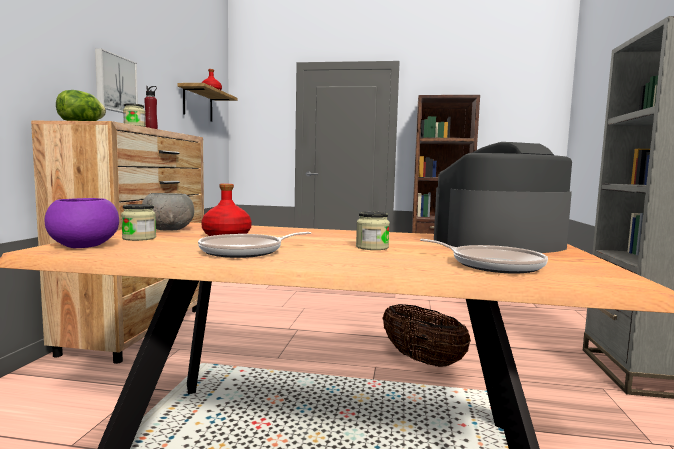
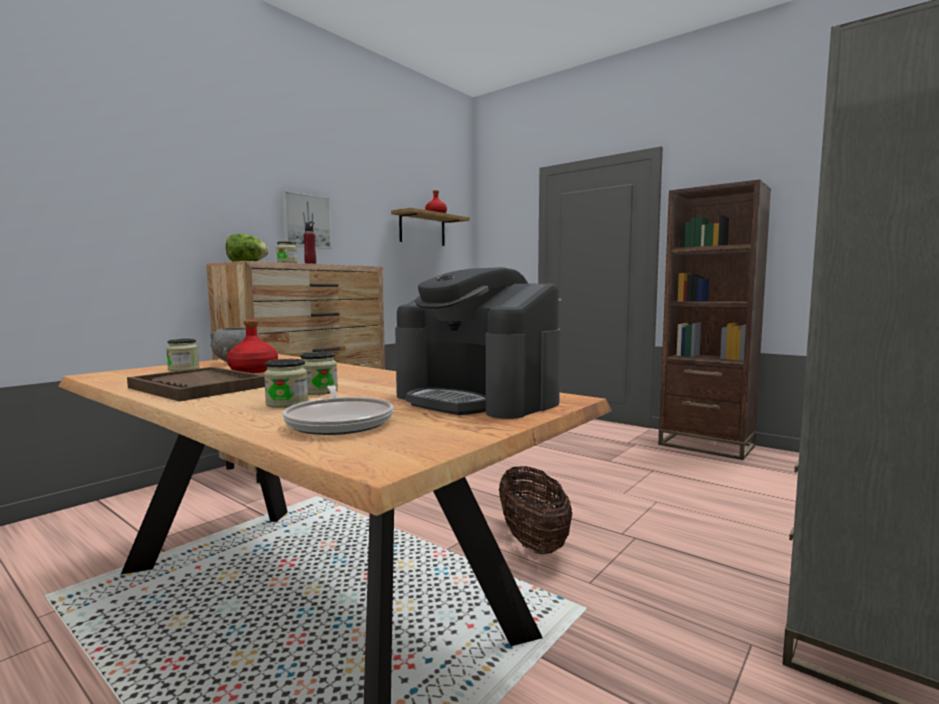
camera: 30 degrees right, 0 degrees up
purple bowl [44,198,119,248] -> none
frying pan [198,232,311,258] -> brown tray [127,367,265,402]
coffee machine [434,142,572,253] -> coffee machine turned 150 degrees counterclockwise [395,267,561,419]
none -> jar [264,359,308,408]

